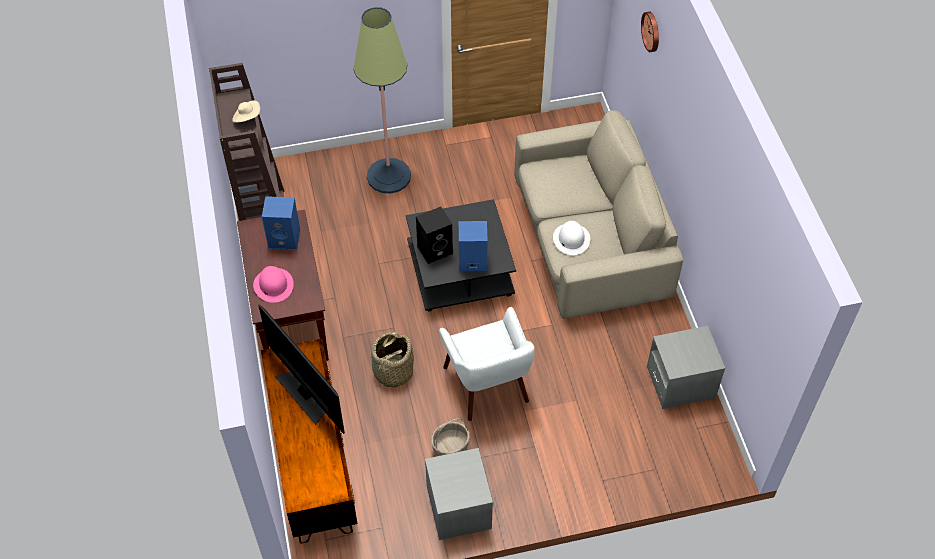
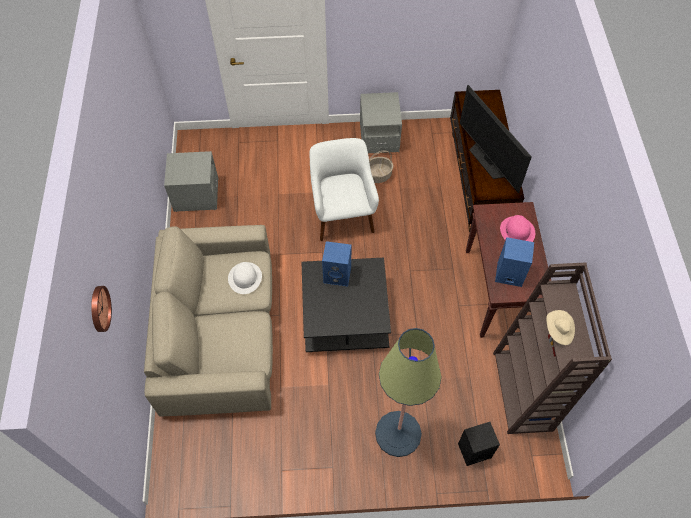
camera: 170 degrees left, 5 degrees up
basket [371,332,414,388] -> none
black speaker [416,207,453,264] -> black speaker moved to [458,422,500,466]

